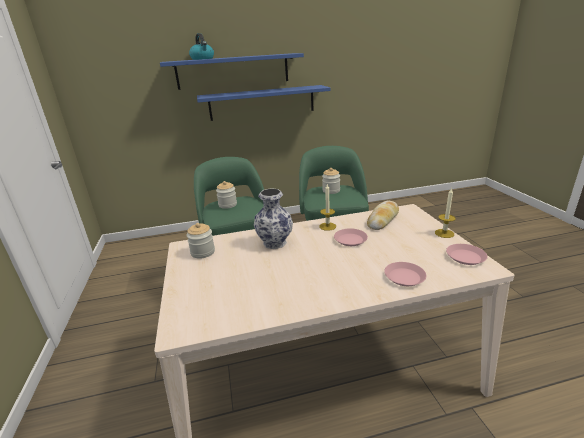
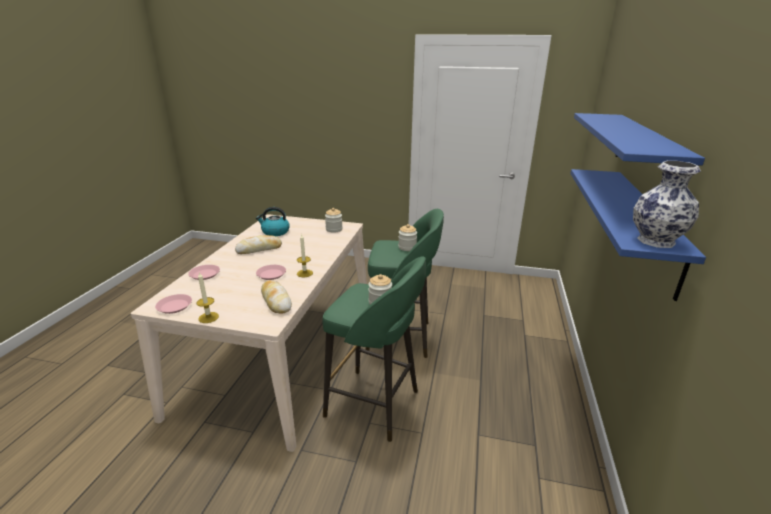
camera: 115 degrees right, 0 degrees up
kettle [189,33,214,60] -> kettle moved to [256,207,290,236]
vase [254,188,293,249] -> vase moved to [633,161,701,248]
none -> bread [235,235,282,254]

